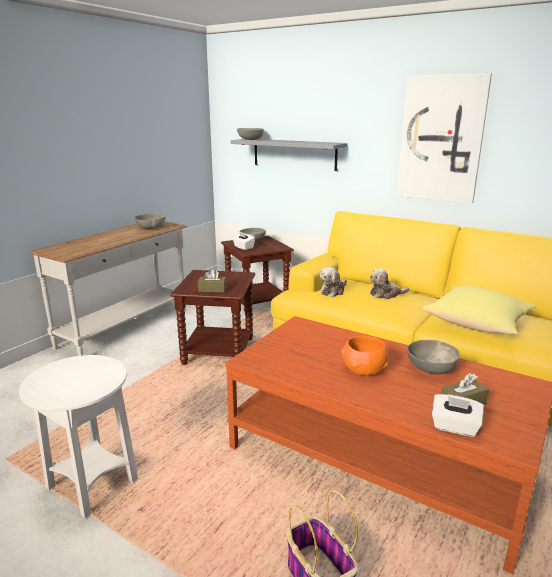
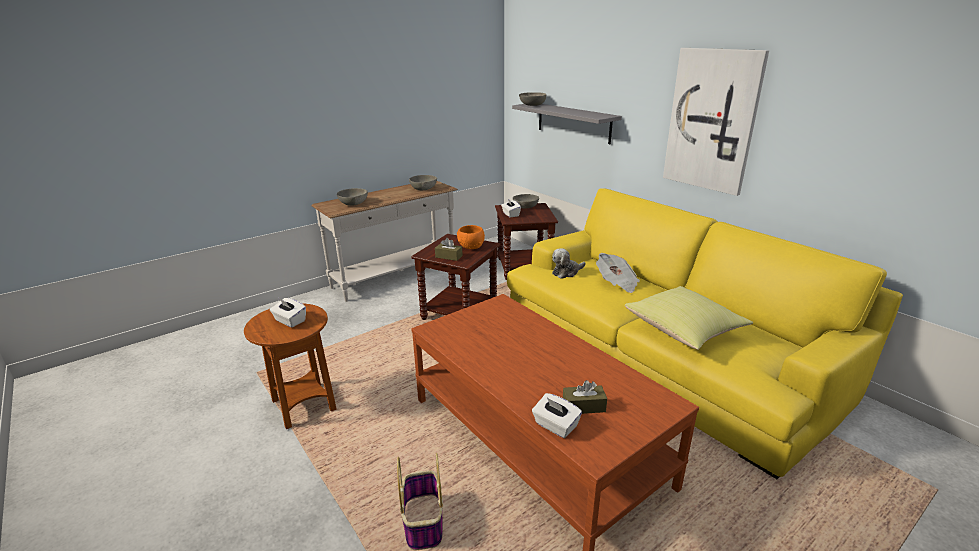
camera: 20 degrees right, 5 degrees up
white side table [19,355,138,518] -> brown side table [244,303,337,429]
orange bowl [341,336,388,376] -> orange bowl moved to [457,225,485,249]
plush toy [370,268,409,299] -> newspaper [596,253,640,293]
grey bowl [407,340,460,374] -> grey bowl moved to [337,188,368,206]
none -> white tissue box [270,298,306,328]

